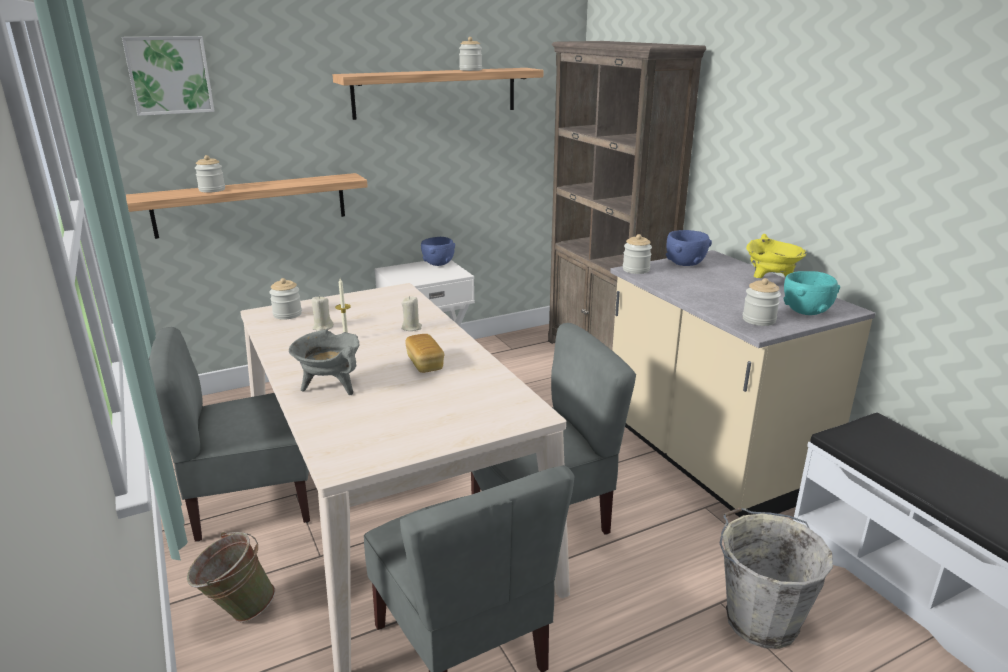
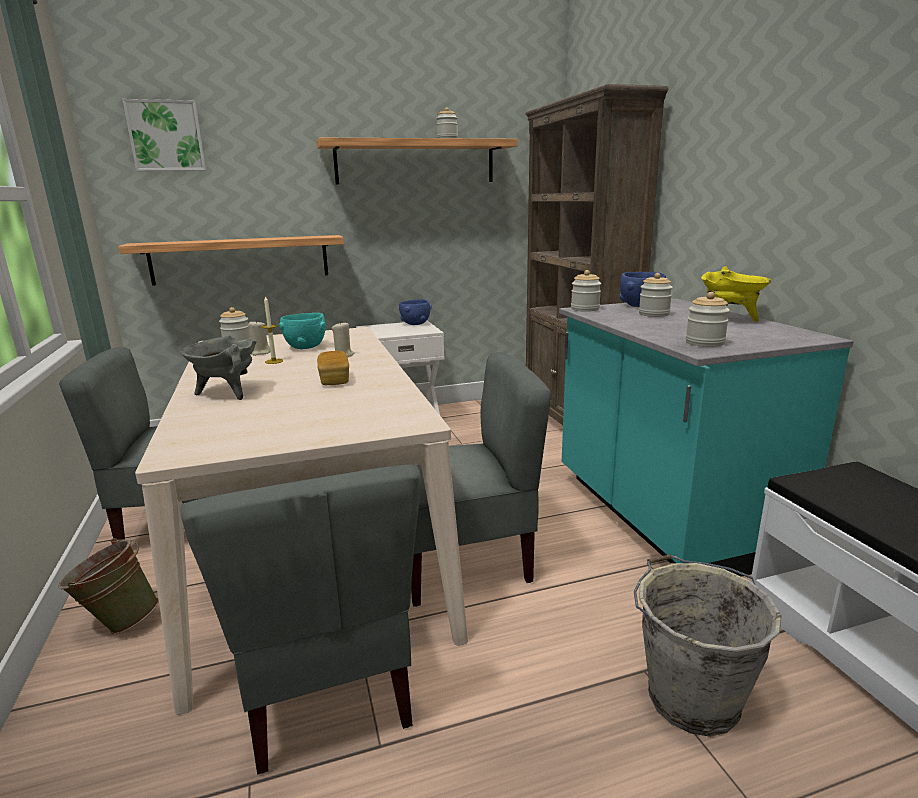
camera: 10 degrees right, 5 degrees down
jar [195,155,225,193] -> jar moved to [639,273,673,317]
beige counter [610,250,876,517] -> turquoise counter [559,299,854,577]
turquoise bowl [783,271,840,315] -> turquoise bowl moved to [279,313,326,349]

